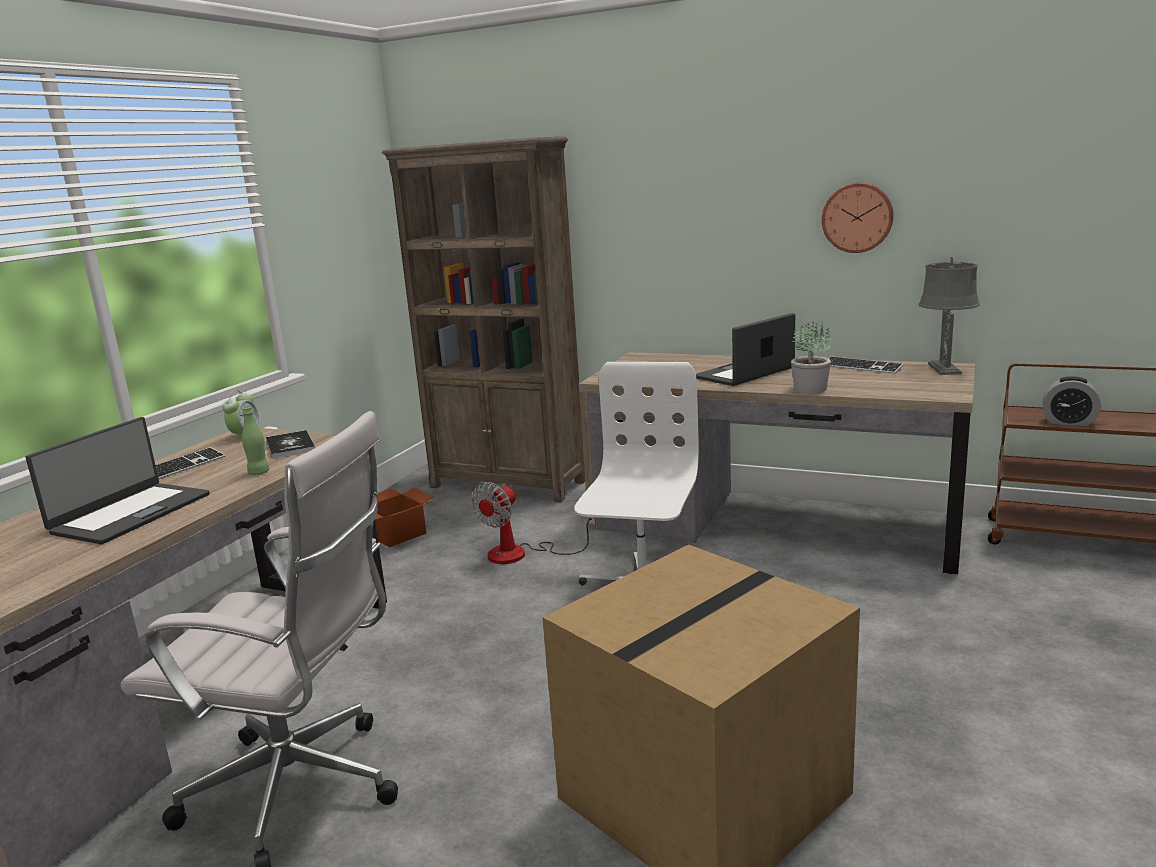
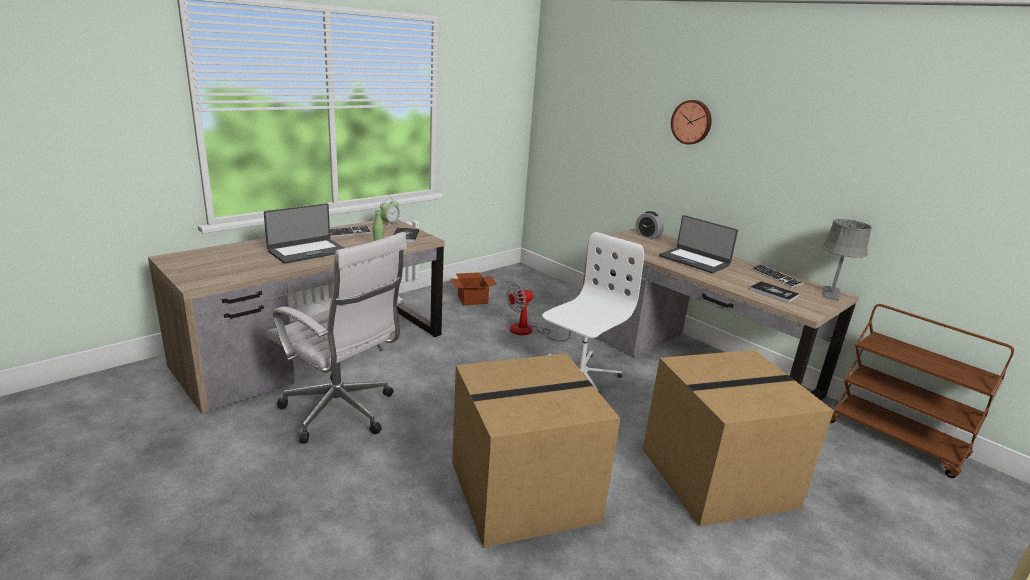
camera: 20 degrees right, 5 degrees up
brown bookcase [382,137,585,502] -> none
laptop [696,313,795,386] -> laptop turned 120 degrees counterclockwise [659,215,738,273]
potted plant [791,322,831,394] -> none
wall clock [822,183,894,253] -> wall clock moved to [671,100,712,144]
alarm clock [1042,376,1101,426] -> alarm clock moved to [636,211,664,239]
none -> cardboard box [642,350,834,527]
none -> book [749,281,799,303]

